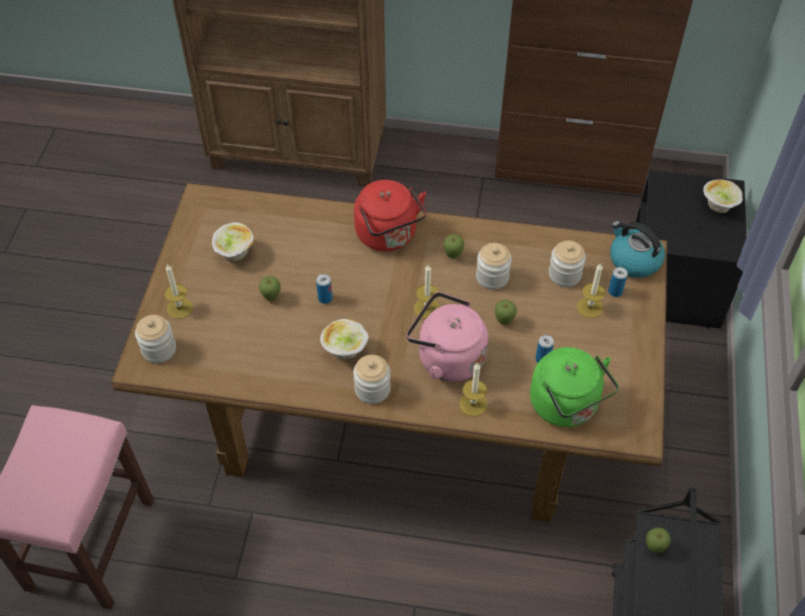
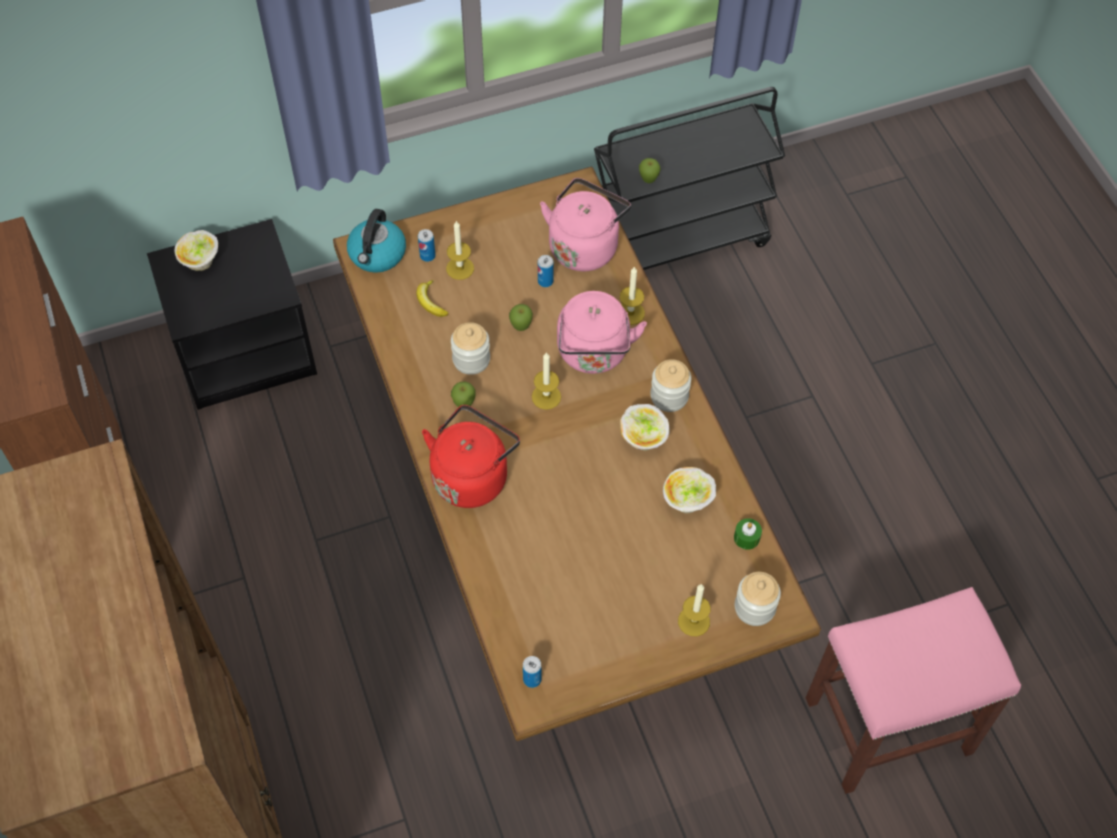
camera: 120 degrees left, 5 degrees up
bowl [212,222,254,262] -> bowl moved to [663,467,716,514]
apple [259,276,281,301] -> none
can [316,274,332,304] -> can moved to [523,656,541,688]
green kettle [530,347,619,427] -> pink kettle [540,178,631,271]
jar [549,240,586,287] -> banana [416,280,448,317]
none -> green candle [734,518,762,550]

